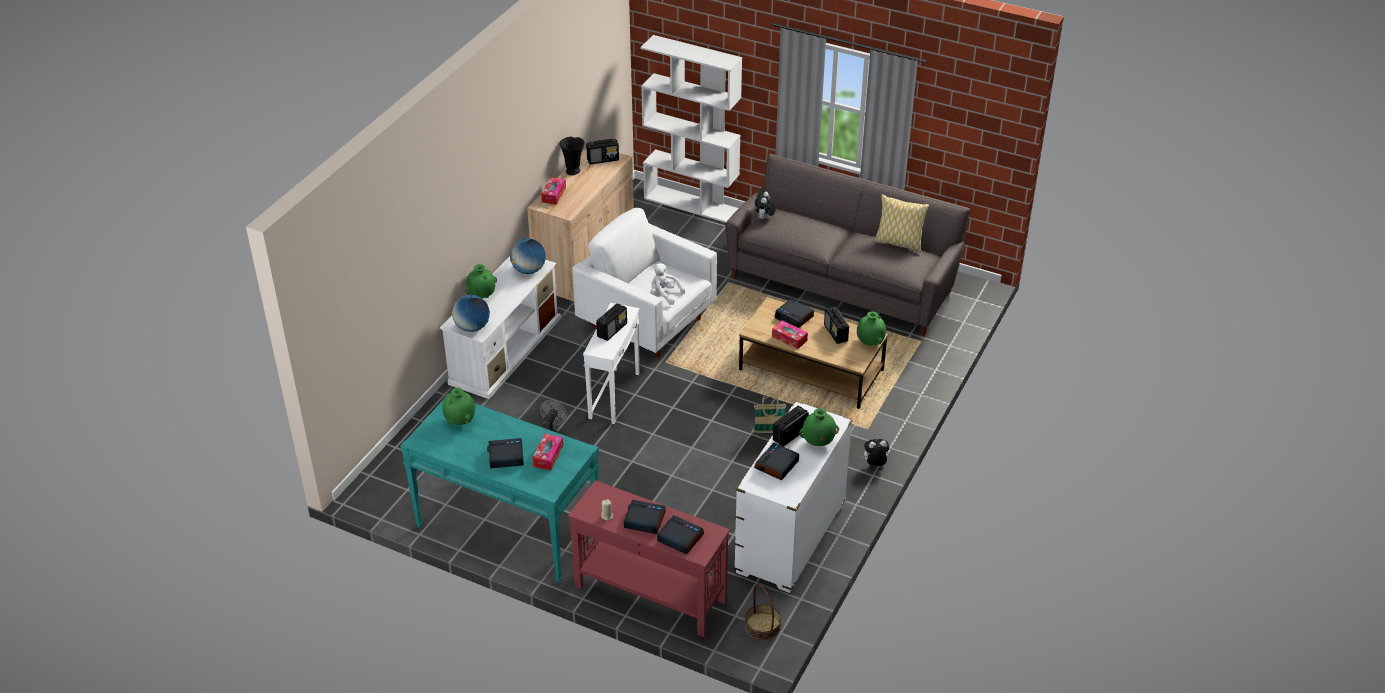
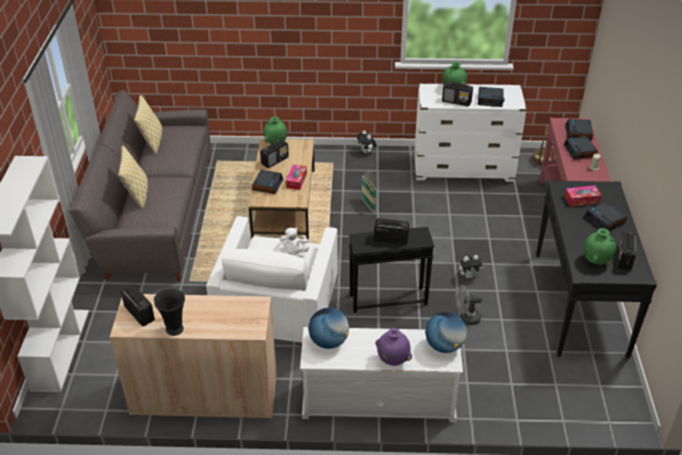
camera: 115 degrees left, 0 degrees up
turquoise console table [400,394,599,583] -> black console table [536,180,657,358]
green vase [465,264,497,298] -> purple vase [375,328,412,366]
tissue box [541,177,566,205] -> none
white side table [583,303,640,424] -> black side table [349,227,435,313]
plush toy [755,192,776,219] -> plush toy moved to [459,255,483,278]
none -> pillow [118,146,148,209]
none -> radio [618,230,636,270]

